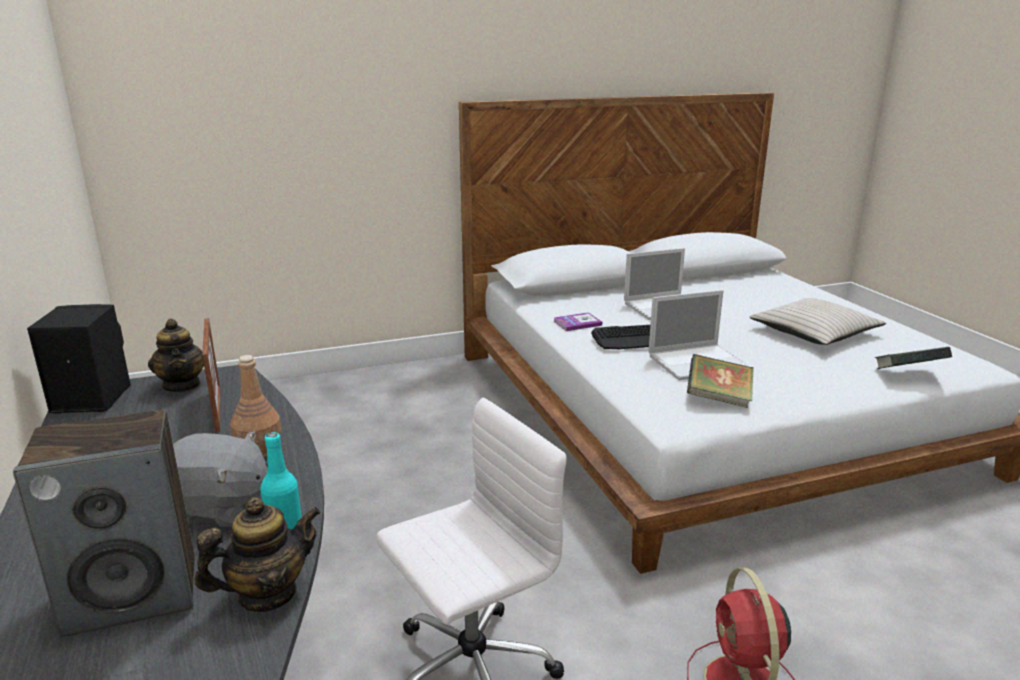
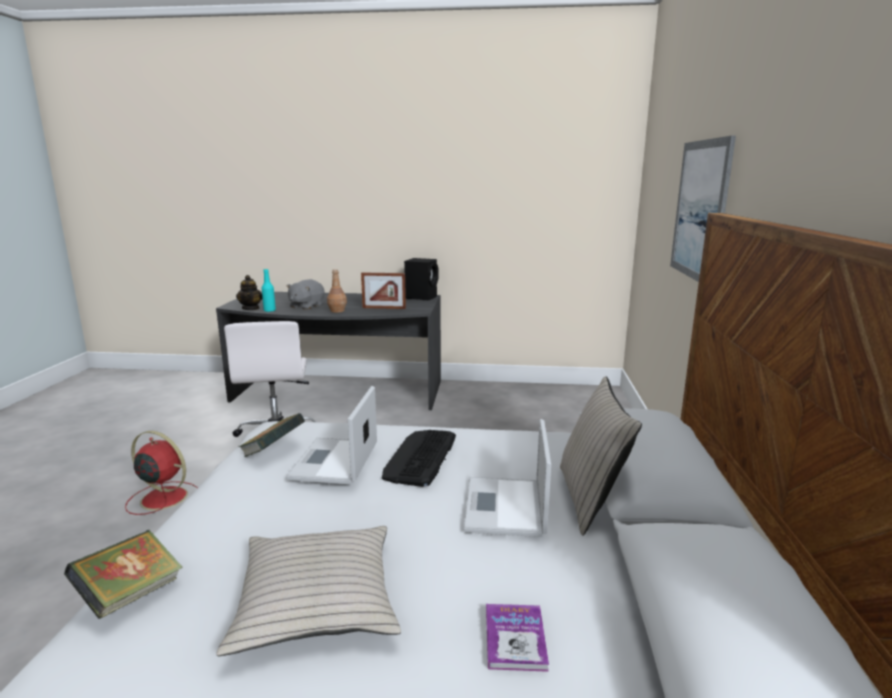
camera: 115 degrees right, 5 degrees down
speaker [13,410,194,638] -> none
teapot [148,319,204,392] -> none
book [554,312,602,331] -> book moved to [486,604,549,672]
none -> beige pillow [560,376,642,536]
none -> picture [670,135,736,282]

